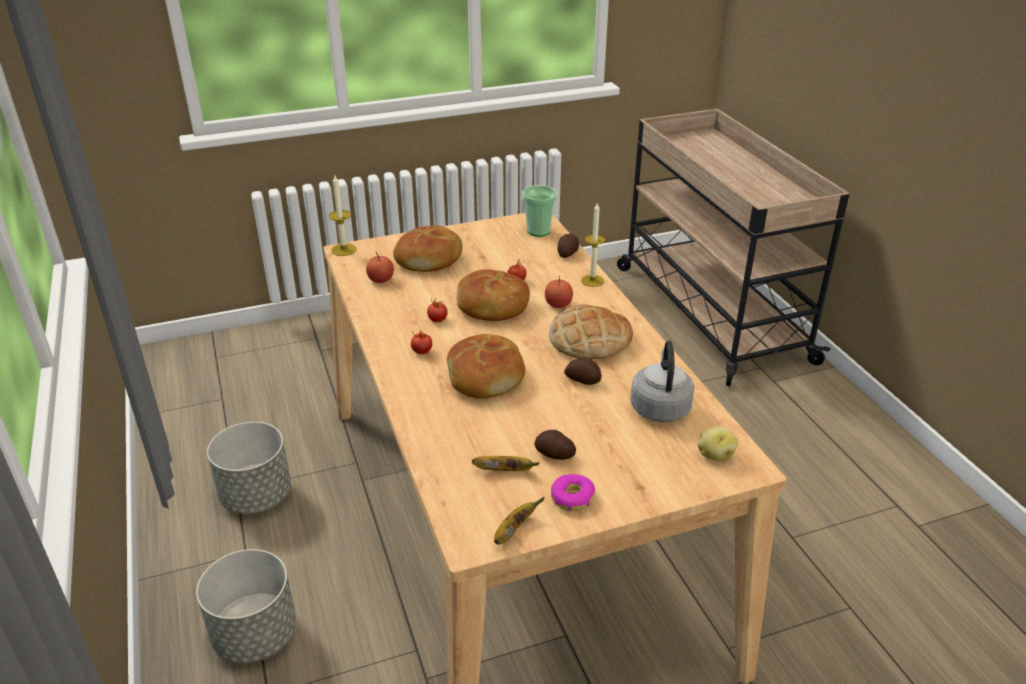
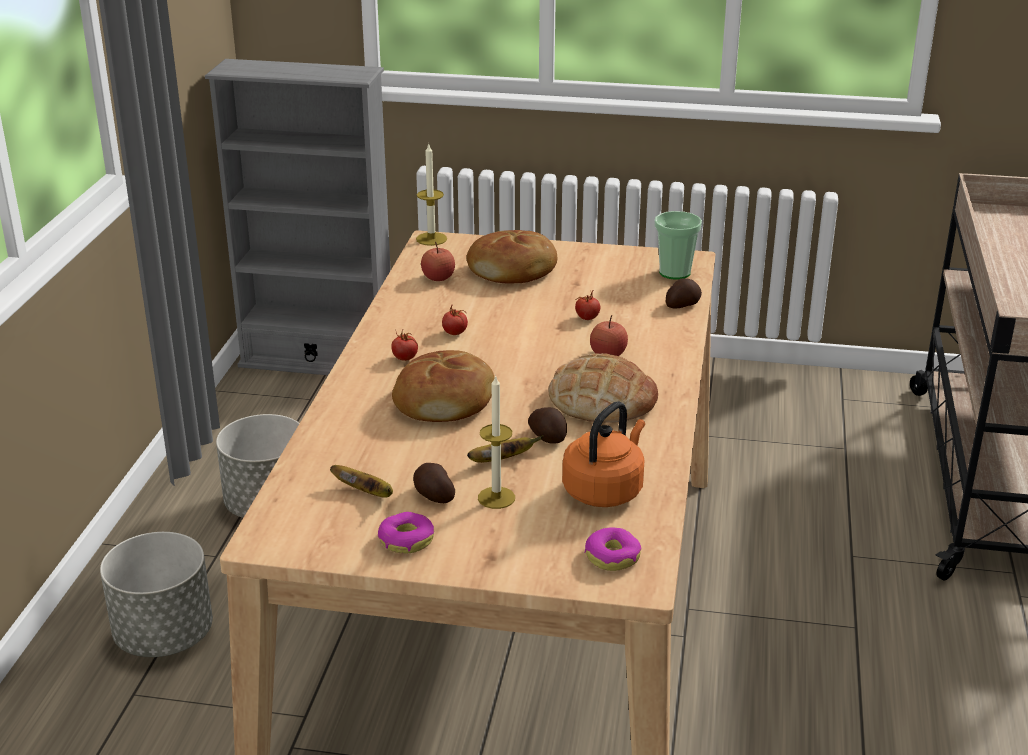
camera: 30 degrees right, 5 degrees down
bread [457,269,530,321] -> none
banana [494,497,545,544] -> banana moved to [467,435,543,463]
candle [581,202,605,287] -> candle moved to [478,375,515,509]
grey kettle [630,341,694,422] -> orange kettle [562,401,645,507]
potato [698,426,738,461] -> donut [585,527,642,571]
none -> grey bookcase [205,59,391,375]

